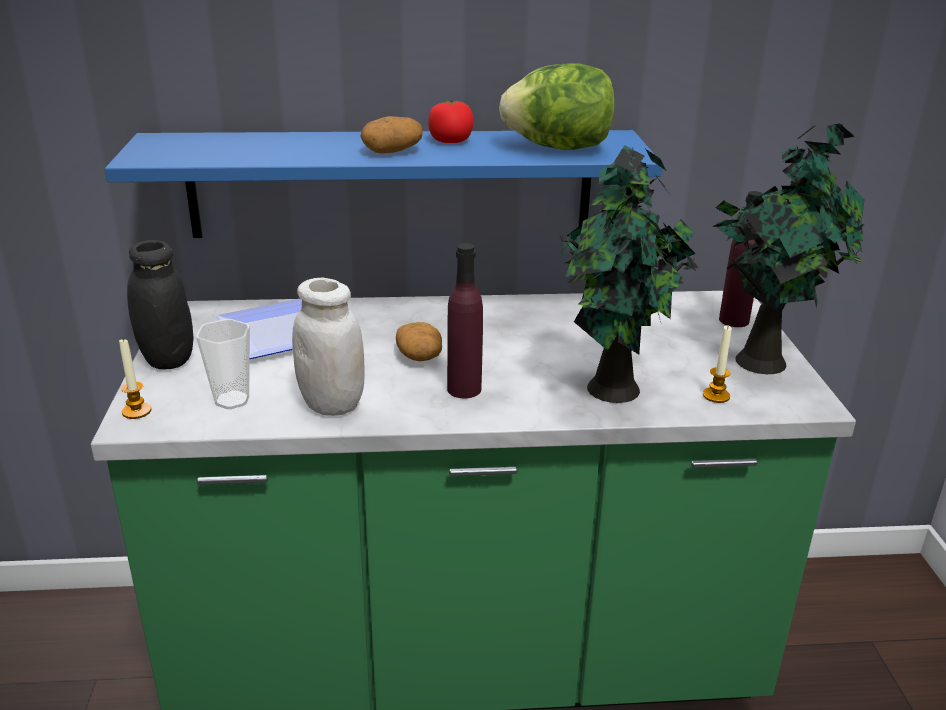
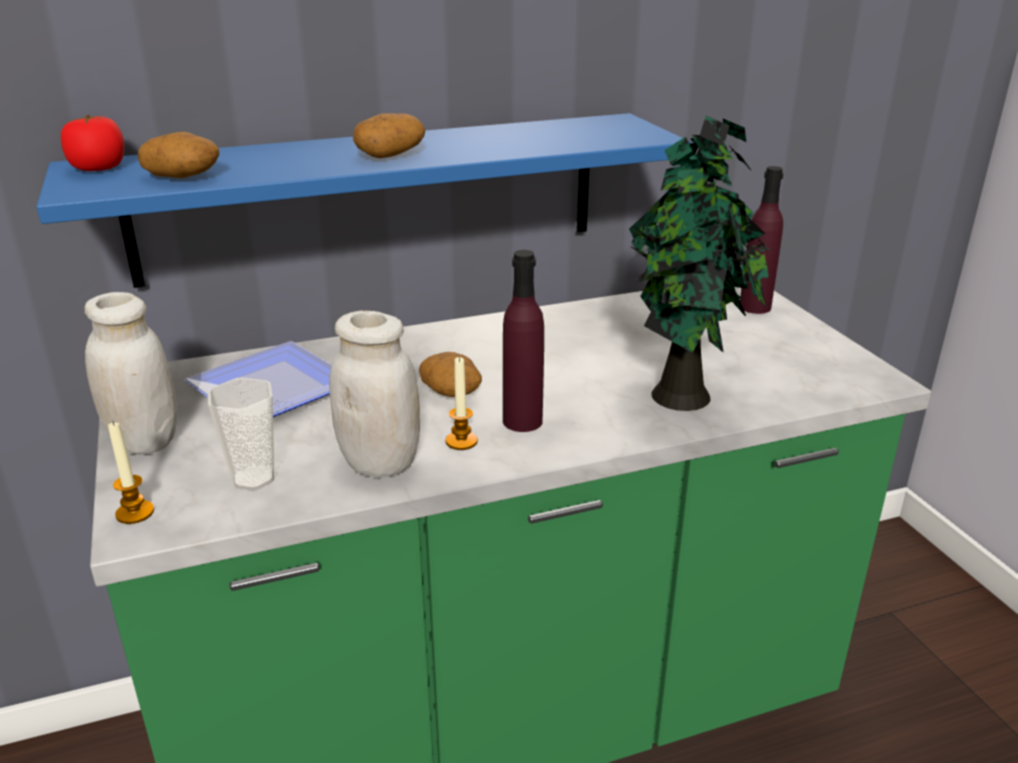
camera: 15 degrees left, 0 degrees up
black jar [127,240,194,369] -> white jar [85,292,177,455]
tomato [428,100,474,143] -> tomato moved to [61,115,124,171]
lettuce [499,63,615,150] -> none
candle [703,325,732,403] -> candle moved to [446,356,478,450]
potted plant [713,123,865,374] -> none
none -> potato [138,132,219,178]

